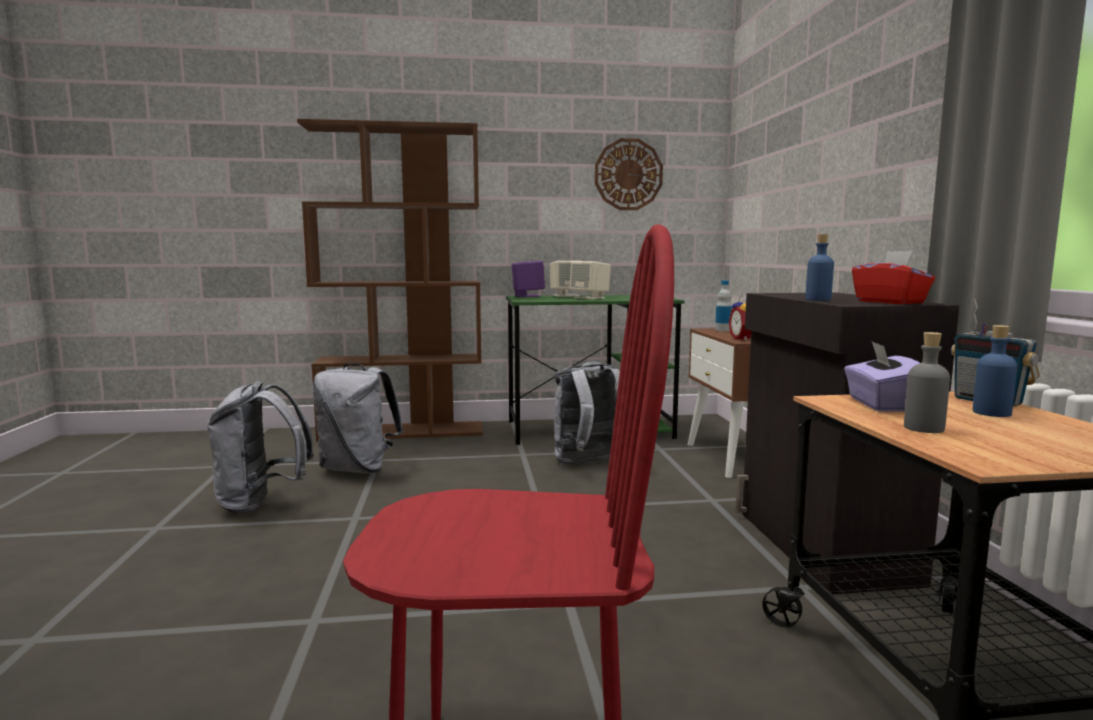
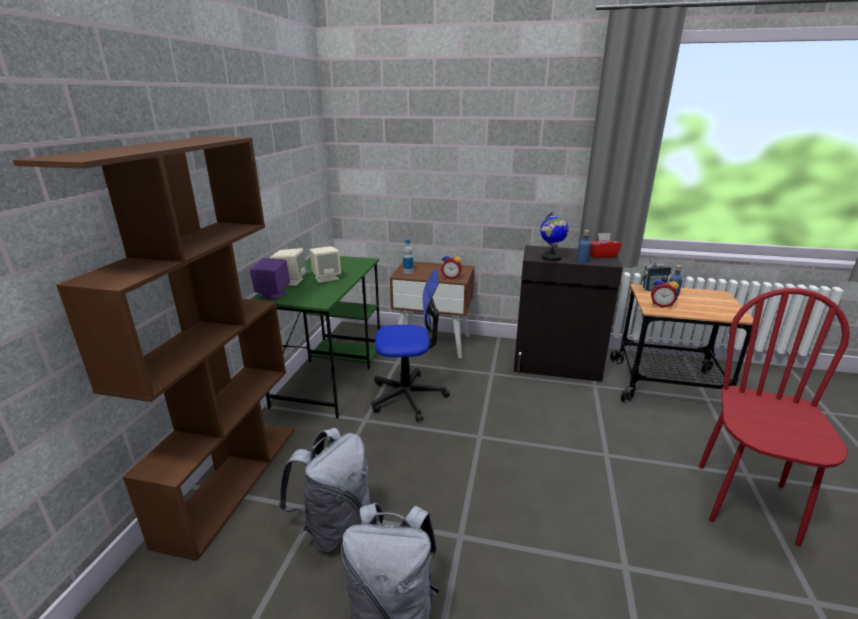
camera: 70 degrees left, 15 degrees up
grey backpack [554,361,620,464] -> office chair [371,270,450,422]
wall clock [595,138,663,210] -> none
purple tissue box [844,341,920,412] -> alarm clock [651,276,679,308]
grey bottle [904,332,950,433] -> none
none -> globe [540,211,568,261]

